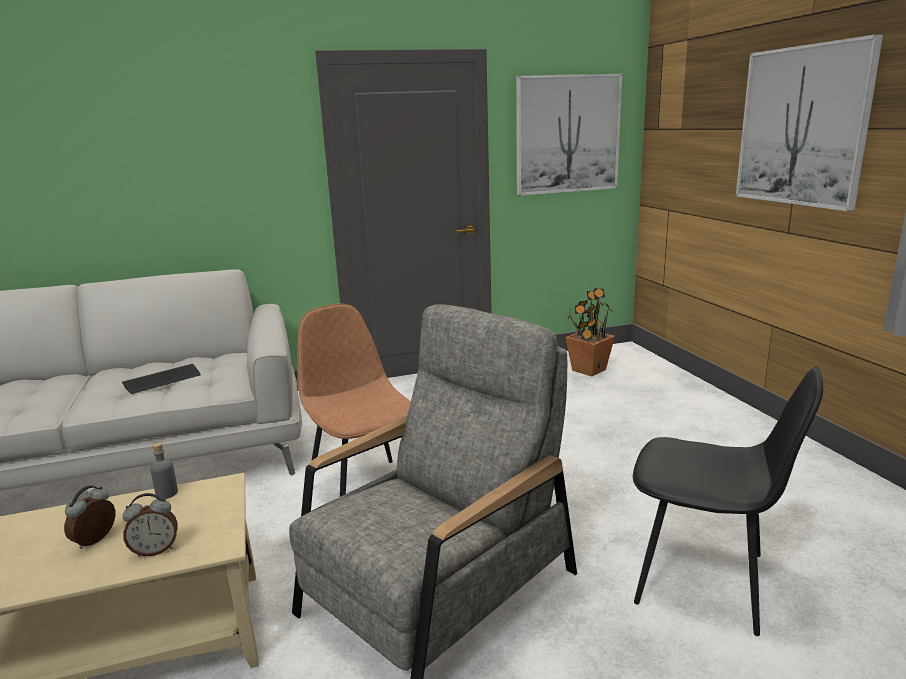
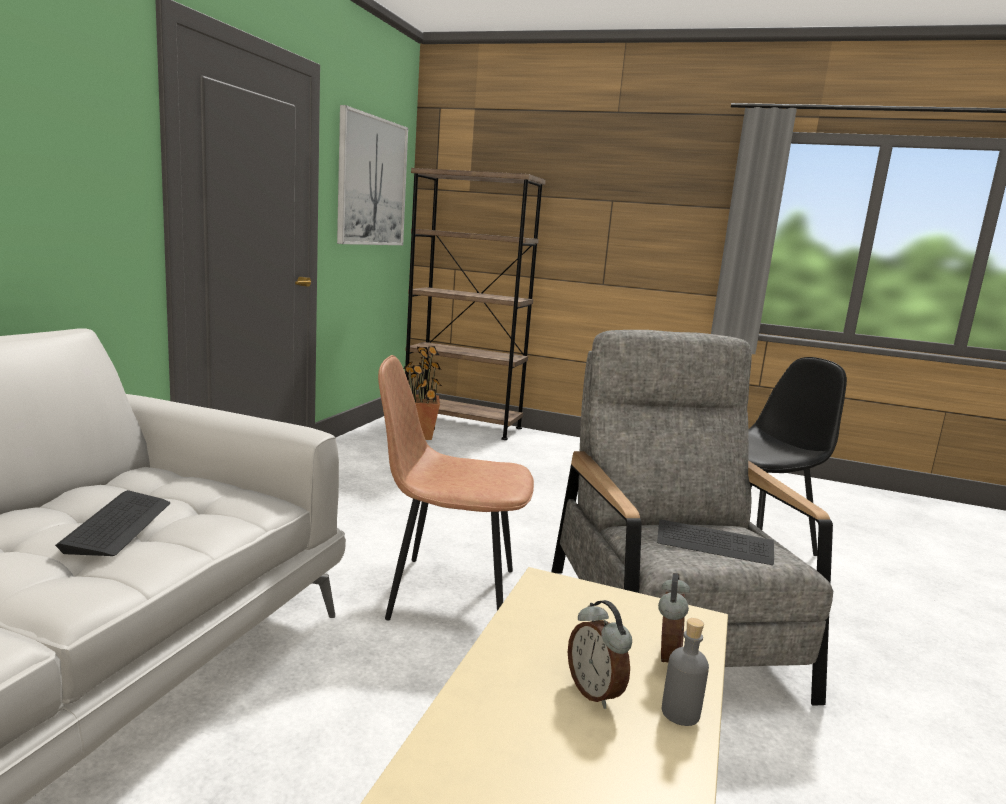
camera: 55 degrees left, 5 degrees down
grey bottle [150,443,178,499] -> grey bottle moved to [662,618,709,726]
picture [736,34,883,211] -> none
none -> brown bookcase [405,168,546,440]
none -> keyboard [657,519,774,565]

